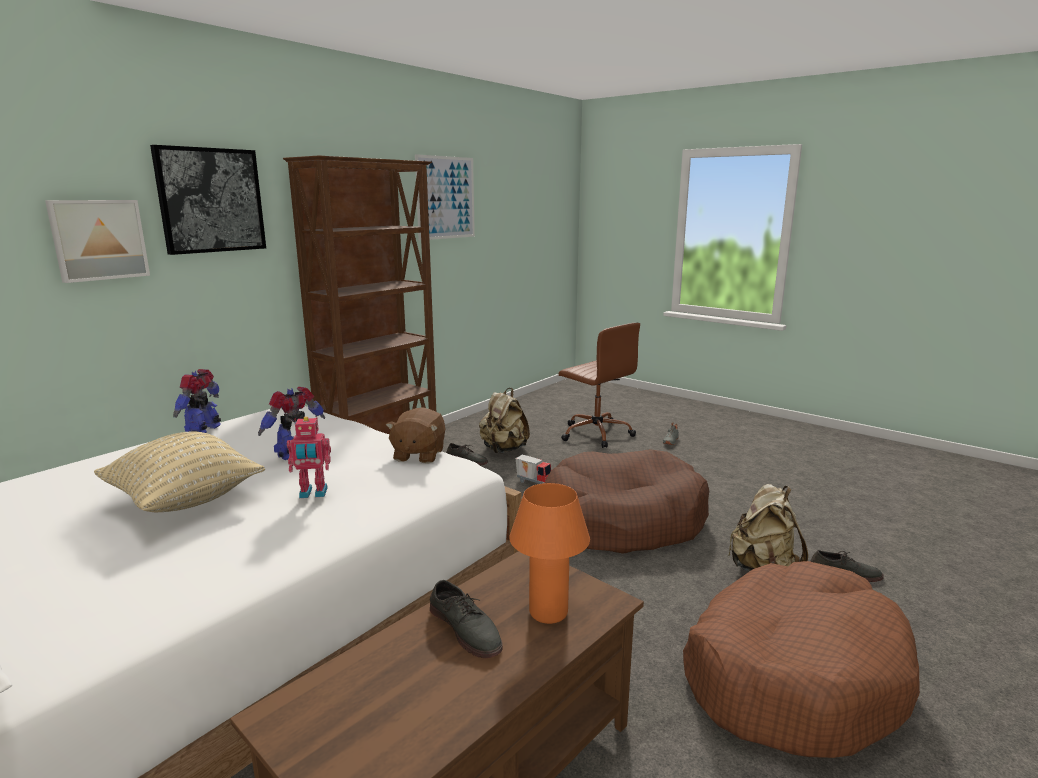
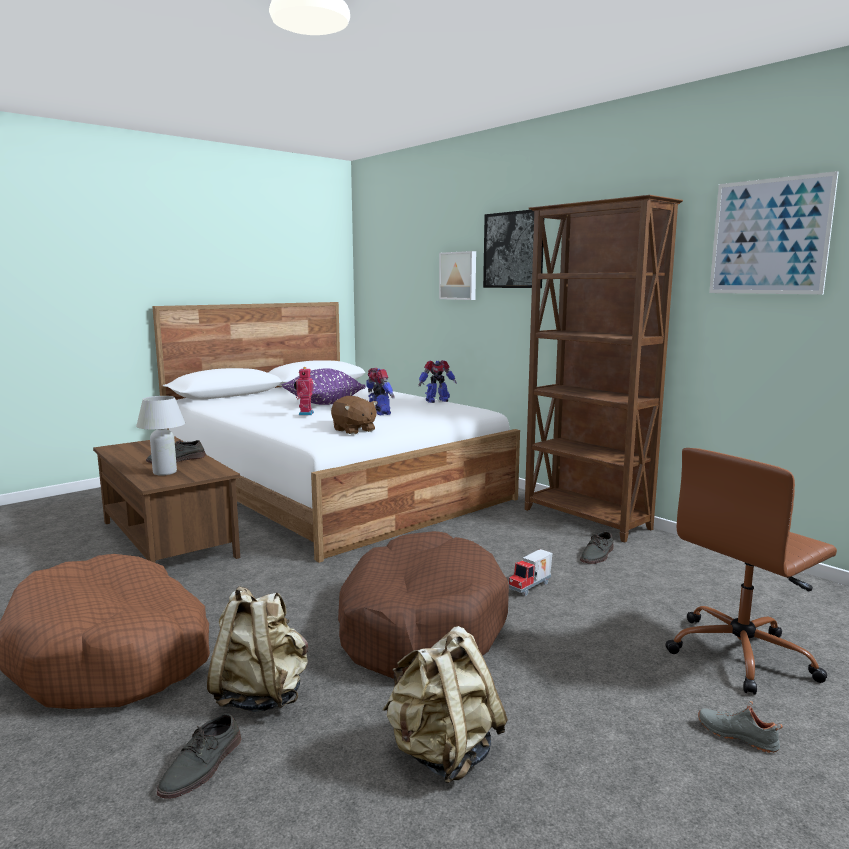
camera: 100 degrees right, 5 degrees down
beige pillow [94,431,265,512] -> purple pillow [282,369,366,405]
toy robot [173,369,221,433] -> toy robot turned 135 degrees clockwise [419,360,457,403]
brown plush toy [386,407,446,464] -> brown plush toy turned 150 degrees counterclockwise [331,396,378,435]
beige backpack [479,388,530,453] -> beige backpack moved to [382,626,508,784]
orange table lamp [509,483,590,624] -> white table lamp [136,396,185,476]

